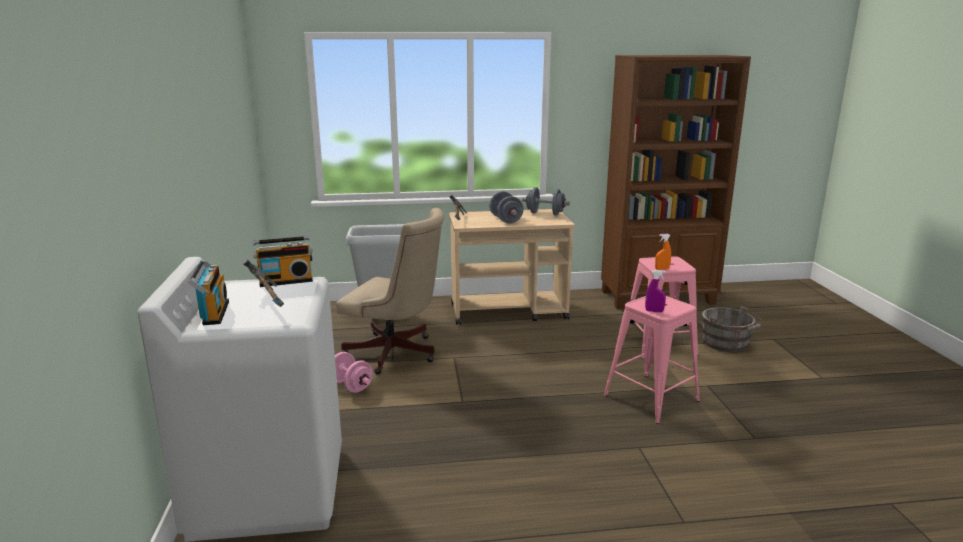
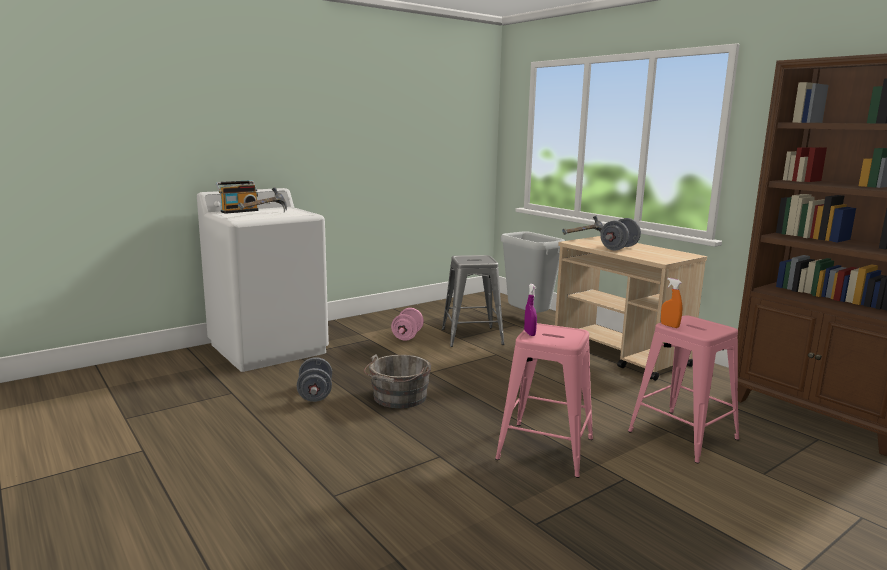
camera: 60 degrees right, 5 degrees down
radio [252,236,313,287] -> none
beige office chair [336,208,444,375] -> grey stool [442,255,505,347]
grey dumbbell [522,187,570,215] -> grey dumbbell moved to [297,357,332,402]
grey bucket [701,306,762,352] -> grey bucket moved to [364,354,431,408]

